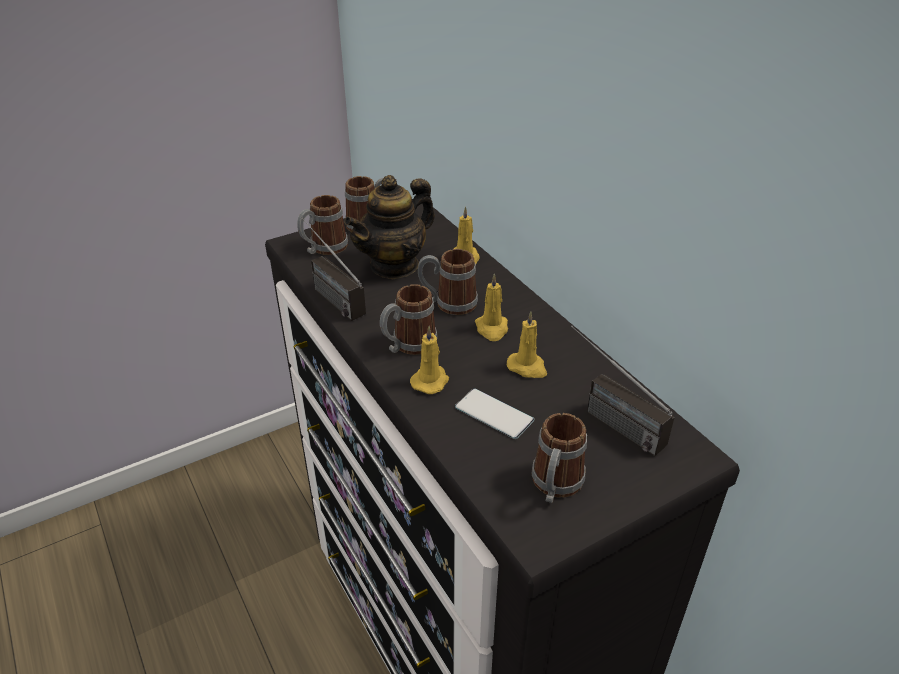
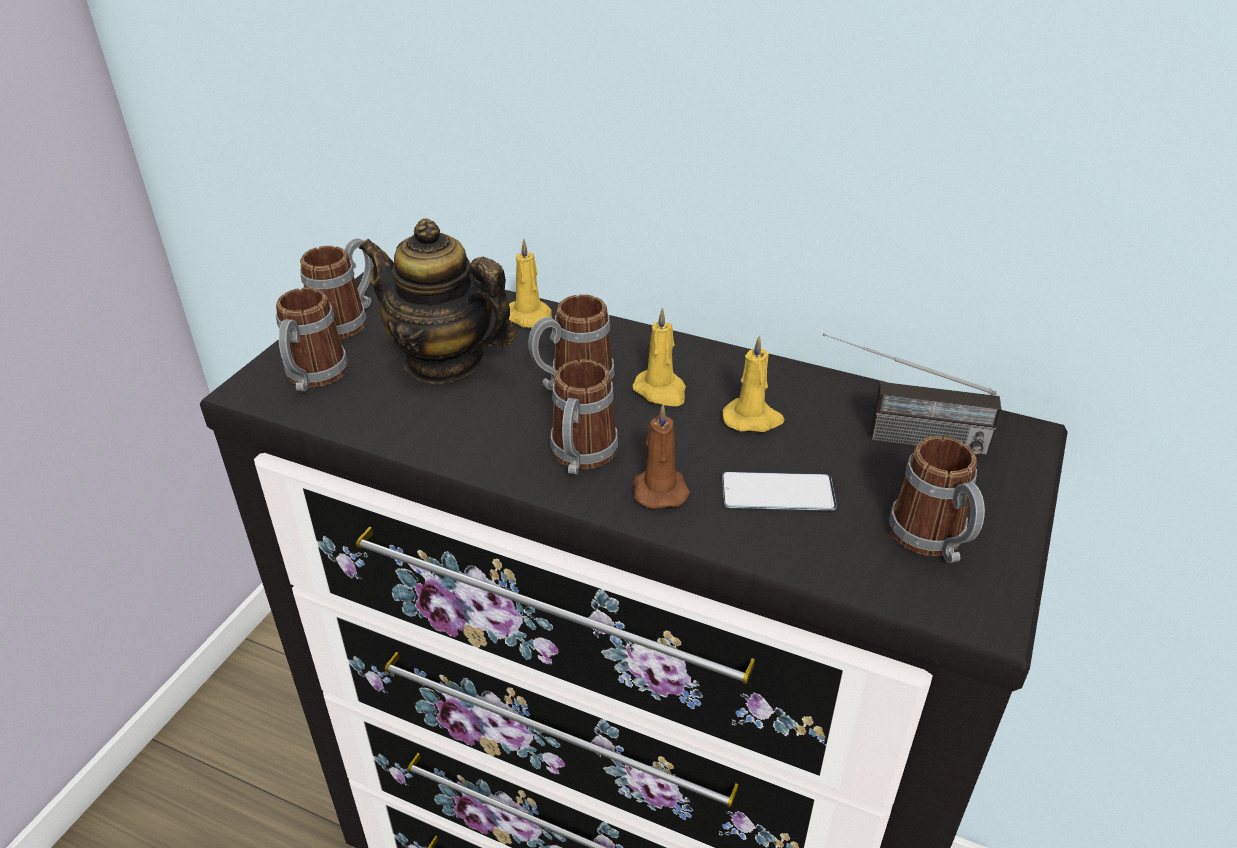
camera: 35 degrees left, 0 degrees up
radio [301,217,366,321] -> none
teapot [344,175,435,279] -> teapot turned 105 degrees clockwise [359,219,516,383]
yellow candle [410,326,449,394] -> brown candle [633,404,690,509]

